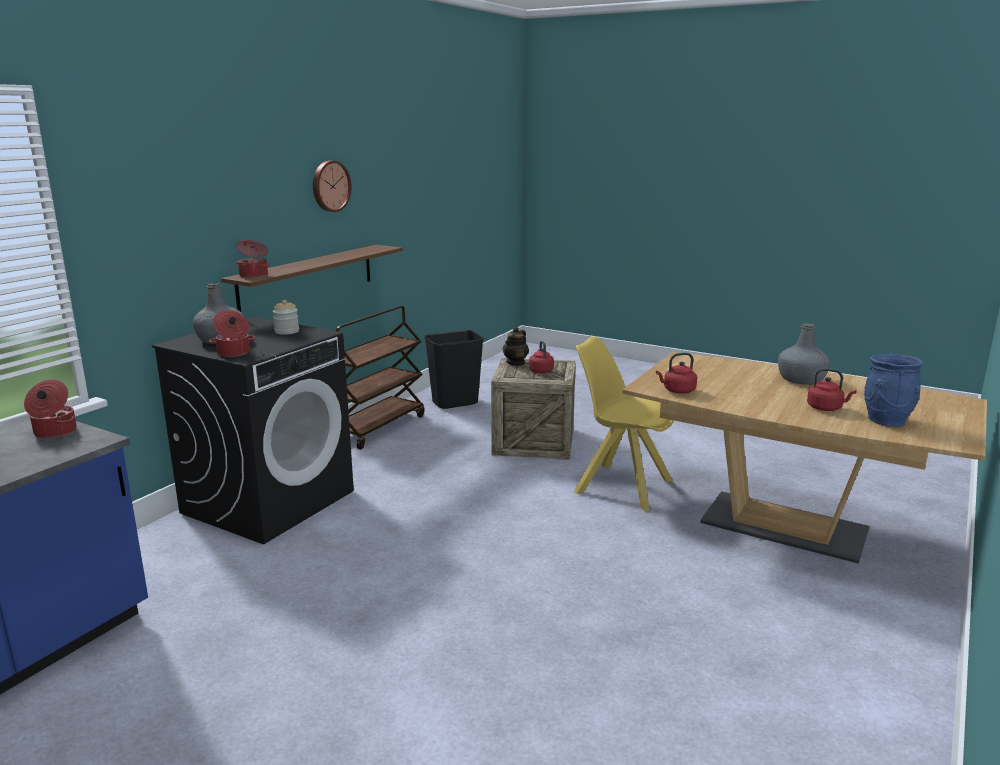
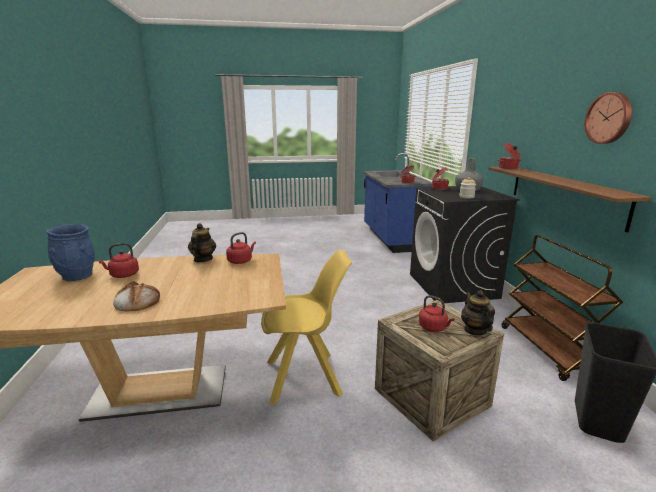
camera: 140 degrees right, 0 degrees up
grey bottle [778,323,830,385] -> bread [113,281,160,311]
none -> teapot [188,223,216,262]

